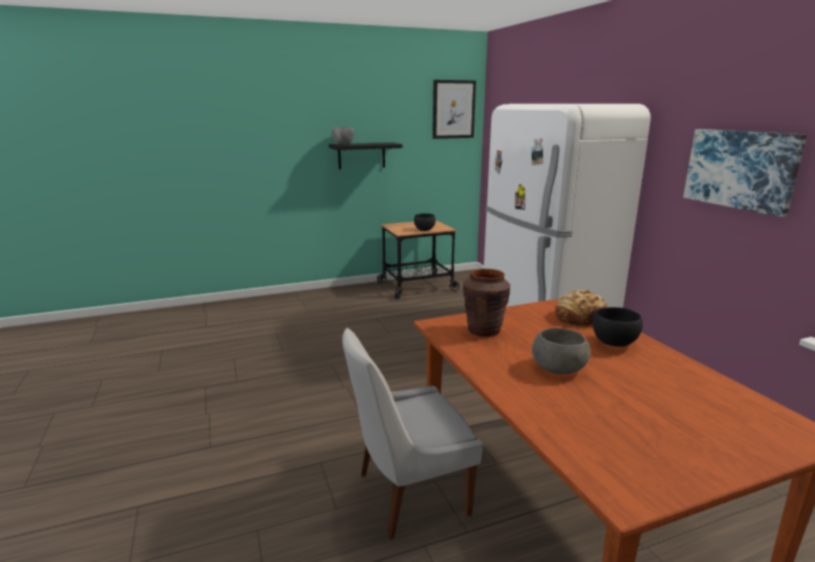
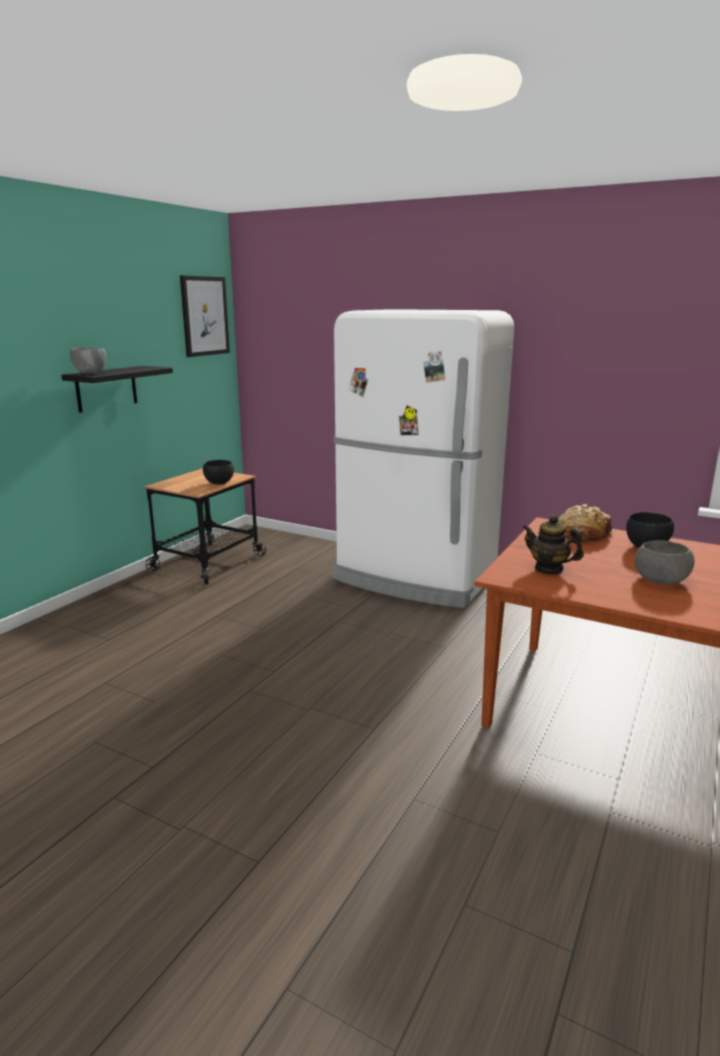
camera: 40 degrees left, 0 degrees up
white chair [342,328,483,540] -> none
brown vase [463,269,510,337] -> teapot [522,515,584,574]
picture [683,129,807,217] -> none

